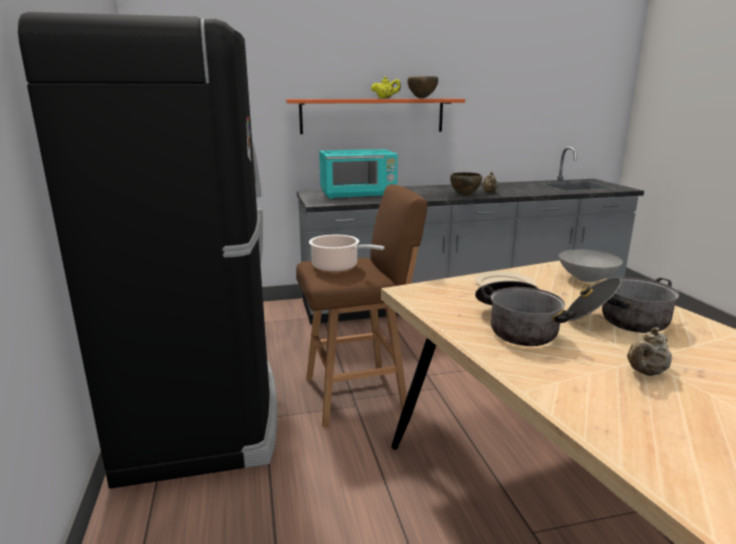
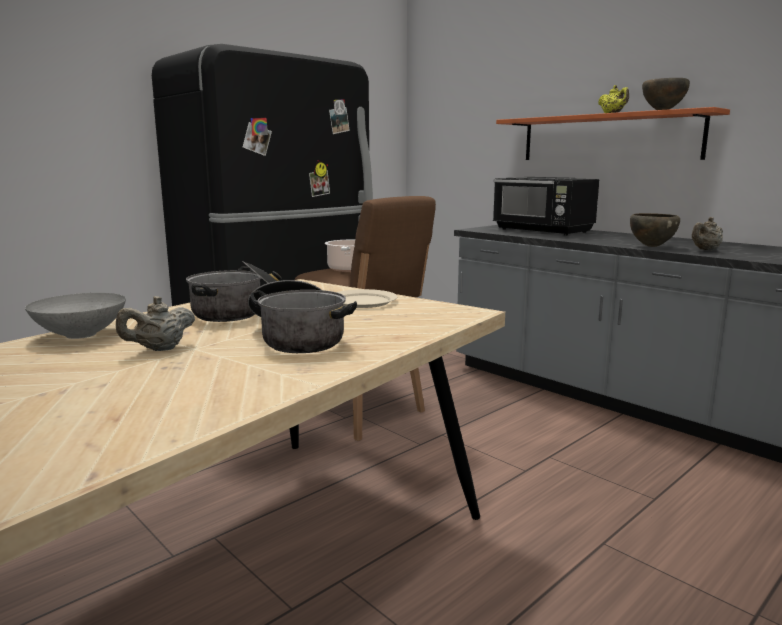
camera: 60 degrees right, 5 degrees down
turquoise microwave [319,149,398,199] -> black microwave [493,177,599,236]
grey bowl [559,250,623,282] -> grey bowl moved to [25,293,126,339]
beige teapot [627,327,672,376] -> beige teapot turned 60 degrees counterclockwise [116,296,195,351]

